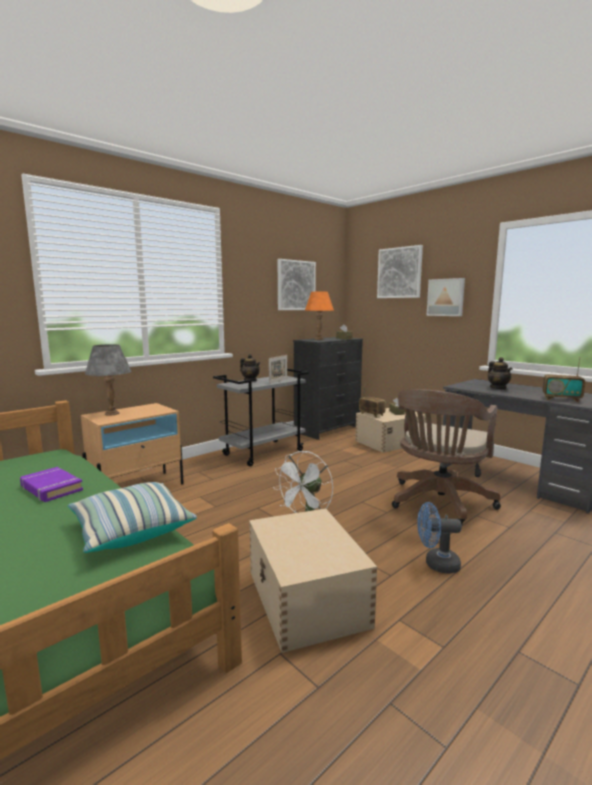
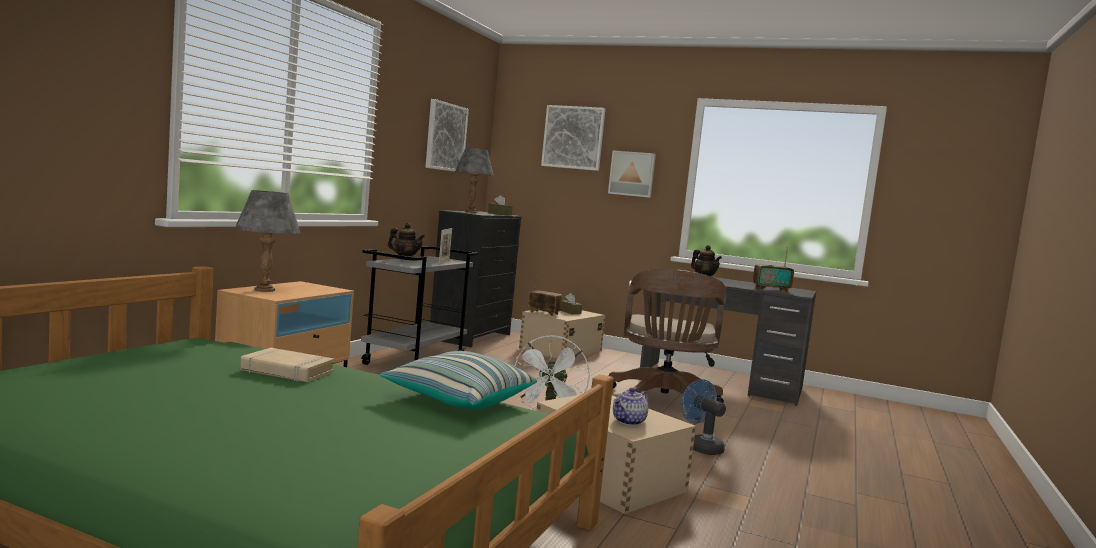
camera: 25 degrees left, 5 degrees down
purple book [20,467,83,502] -> beige book [240,348,335,382]
orange table lamp [305,292,334,340] -> grey table lamp [455,148,494,213]
blue fan [417,502,462,573] -> blue fan turned 75 degrees clockwise [681,379,726,455]
none -> teapot [613,388,648,426]

